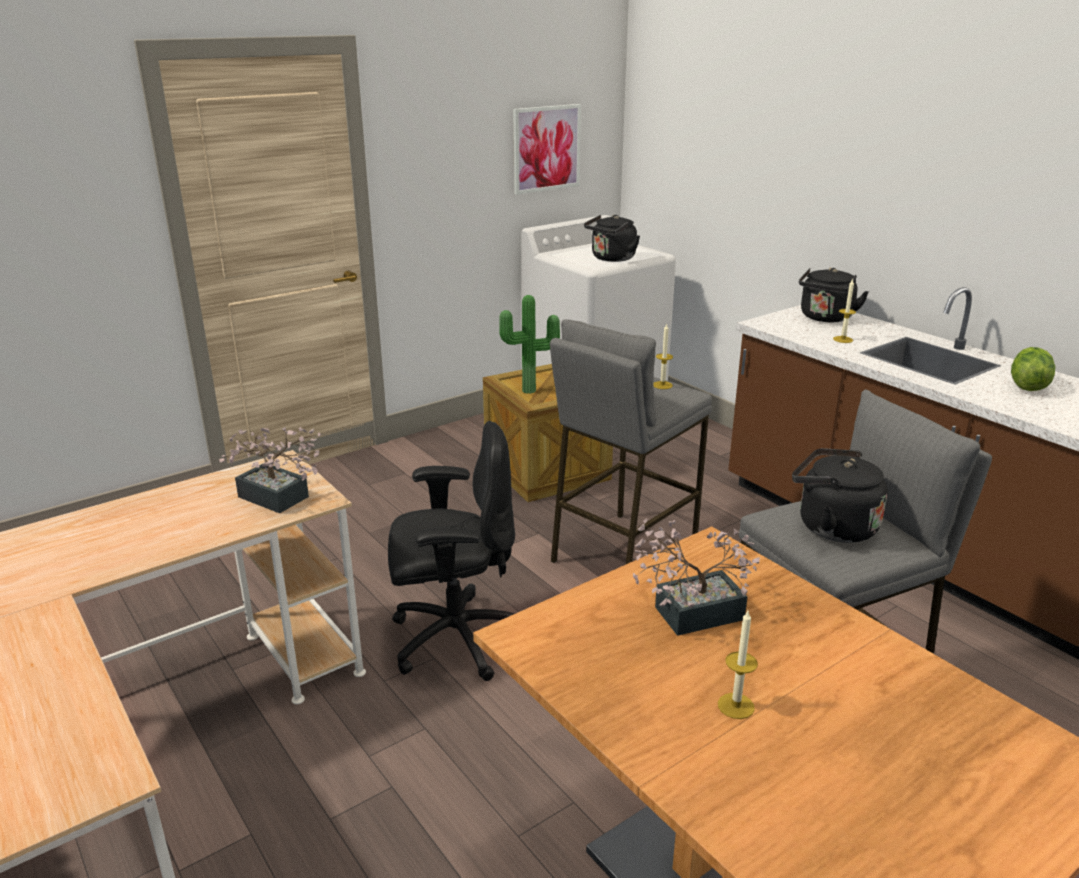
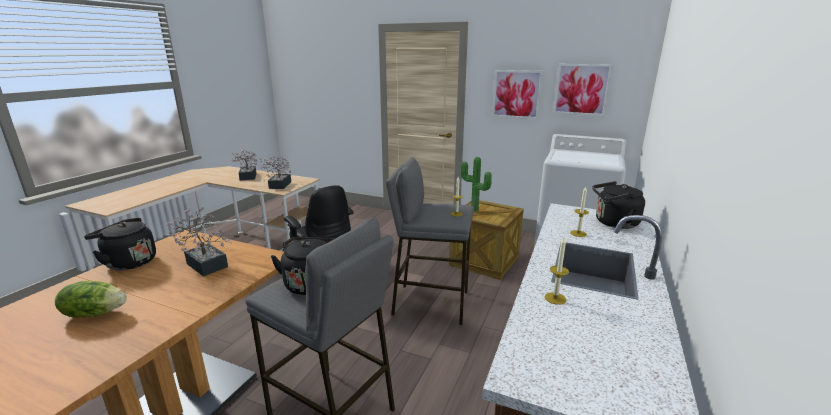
camera: 60 degrees right, 5 degrees down
black kettle [584,215,640,262] -> black kettle moved to [84,218,156,270]
candle [718,611,758,719] -> candle moved to [545,238,569,305]
lettuce [1011,347,1055,391] -> lettuce moved to [55,281,127,318]
none -> potted plant [231,149,259,180]
none -> picture [492,70,543,119]

